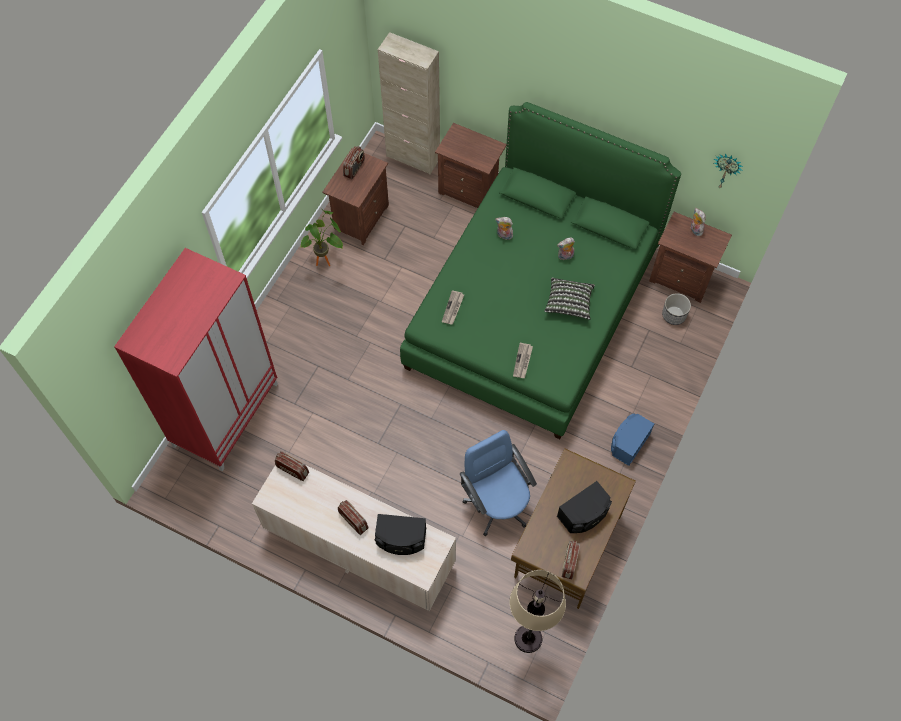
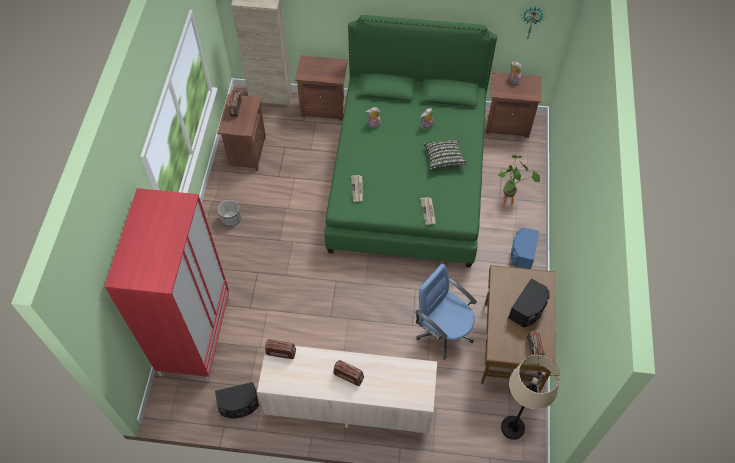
camera: 20 degrees left, 5 degrees down
potted plant [301,210,343,266] -> potted plant moved to [498,155,540,207]
black speaker [374,514,426,555] -> black speaker moved to [215,382,259,418]
planter [662,293,691,325] -> planter moved to [218,200,241,226]

